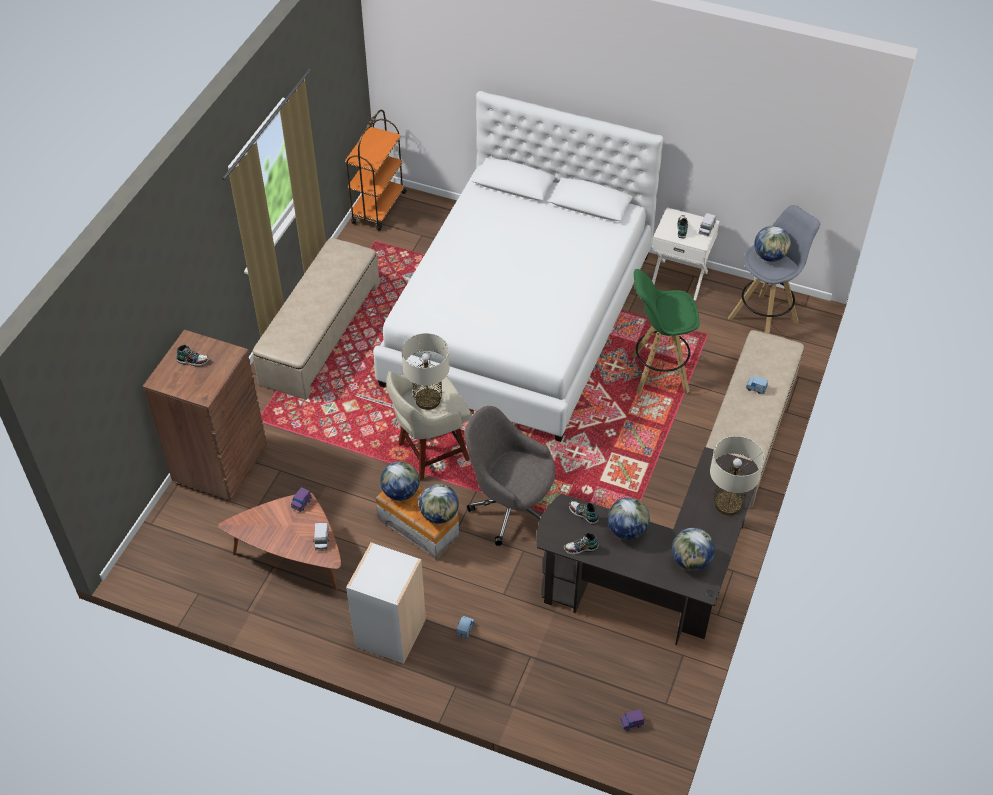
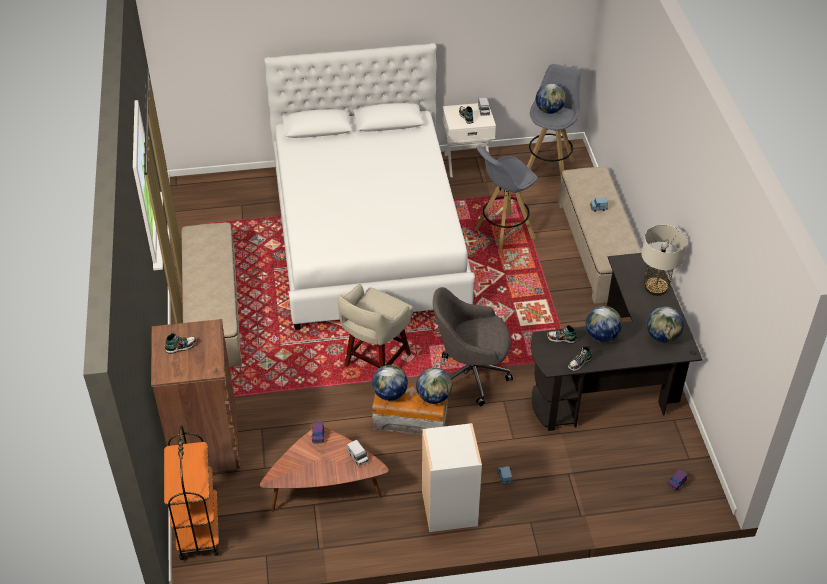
camera: 30 degrees left, 5 degrees down
orange cart [345,110,407,231] -> orange cart moved to [164,425,219,560]
table lamp [402,333,450,410] -> none
green stool [631,269,700,394] -> grey stool [474,146,538,254]

